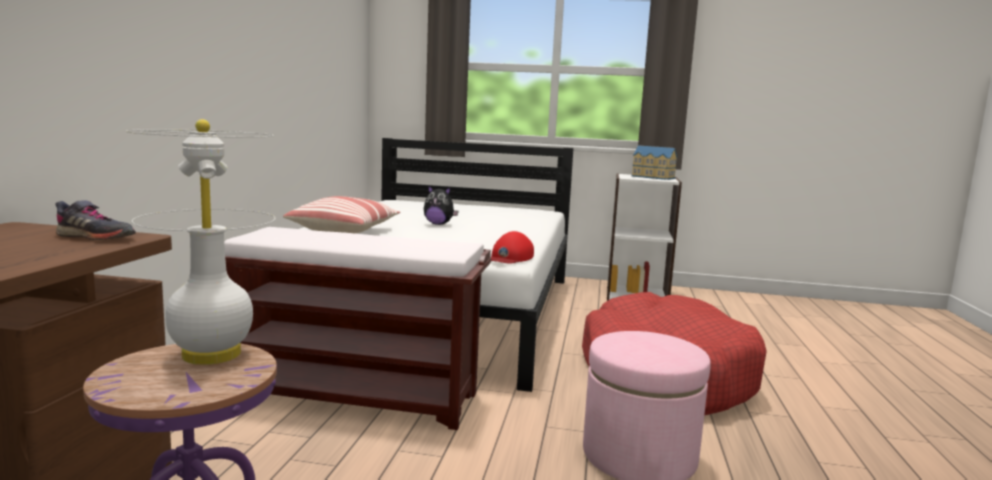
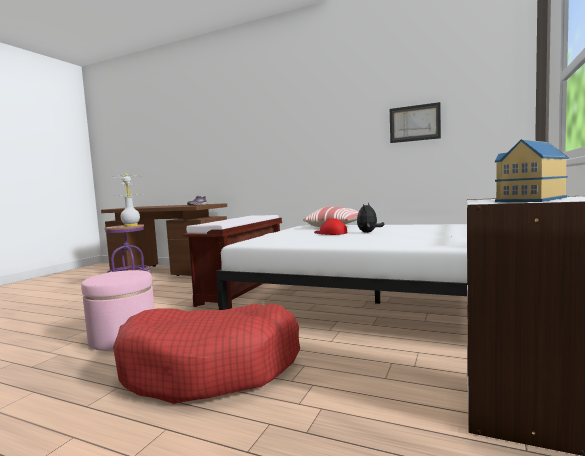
camera: 105 degrees right, 5 degrees down
red cap [491,231,534,264] -> red cap moved to [314,218,347,235]
none -> picture [390,102,441,143]

